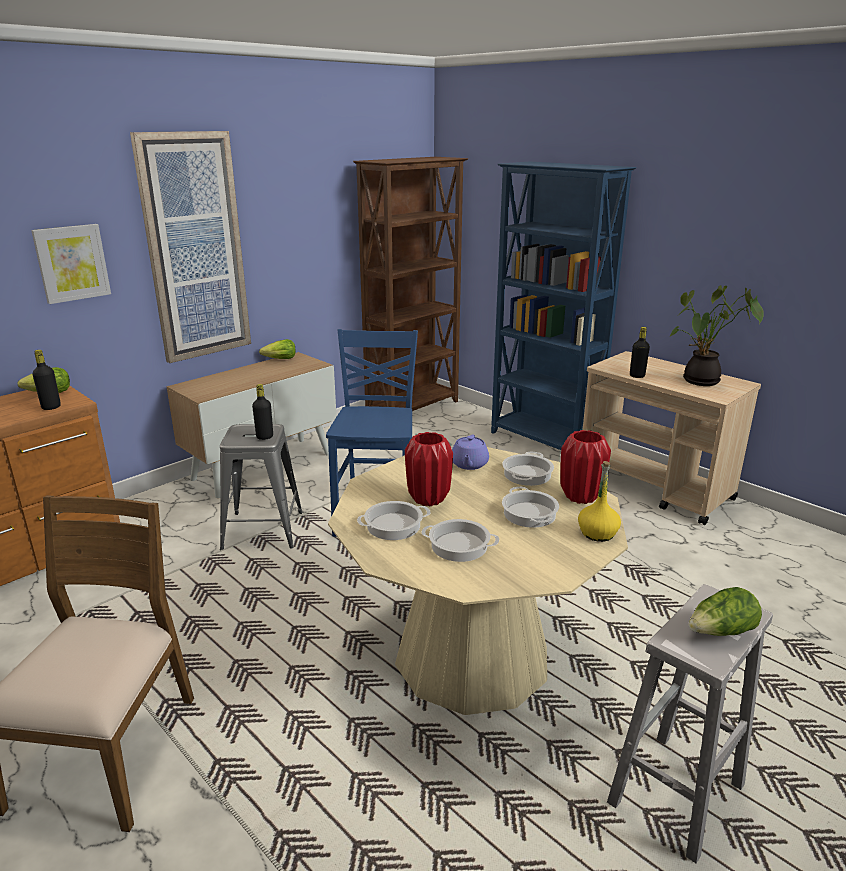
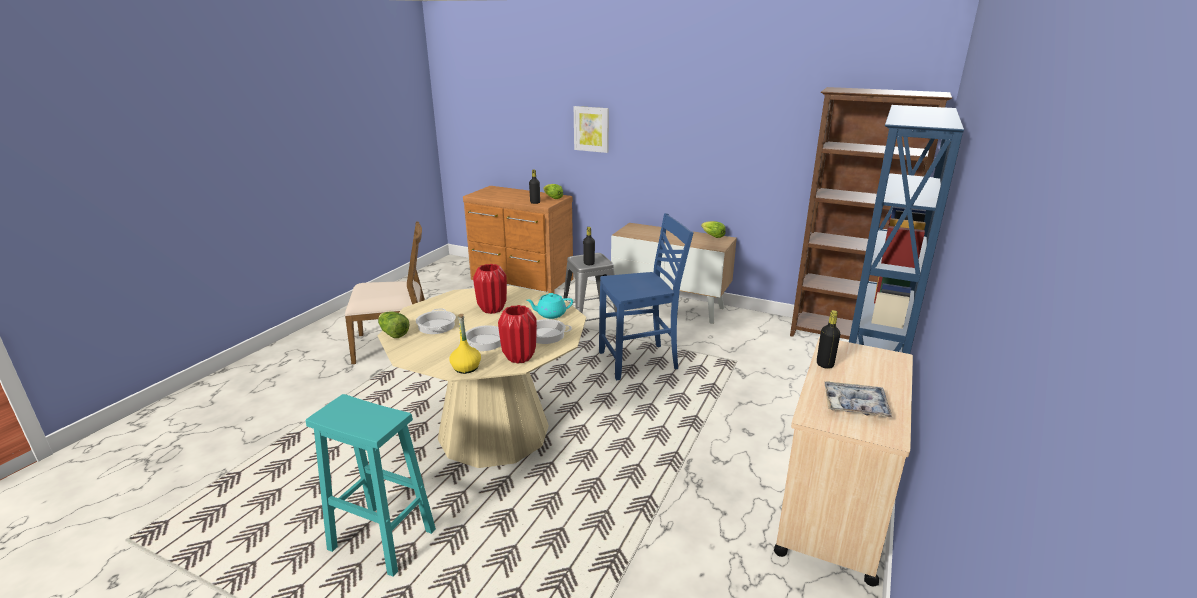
camera: 70 degrees right, 0 degrees up
picture [130,131,251,363] -> none
cooking pot [357,501,431,540] -> none
purple teapot [452,434,489,470] -> turquoise teapot [526,293,573,319]
white stool [607,584,773,863] -> turquoise stool [306,394,436,577]
potted plant [669,285,764,386] -> tray [824,381,892,418]
lettuce [689,587,762,636] -> lettuce moved to [378,311,410,338]

